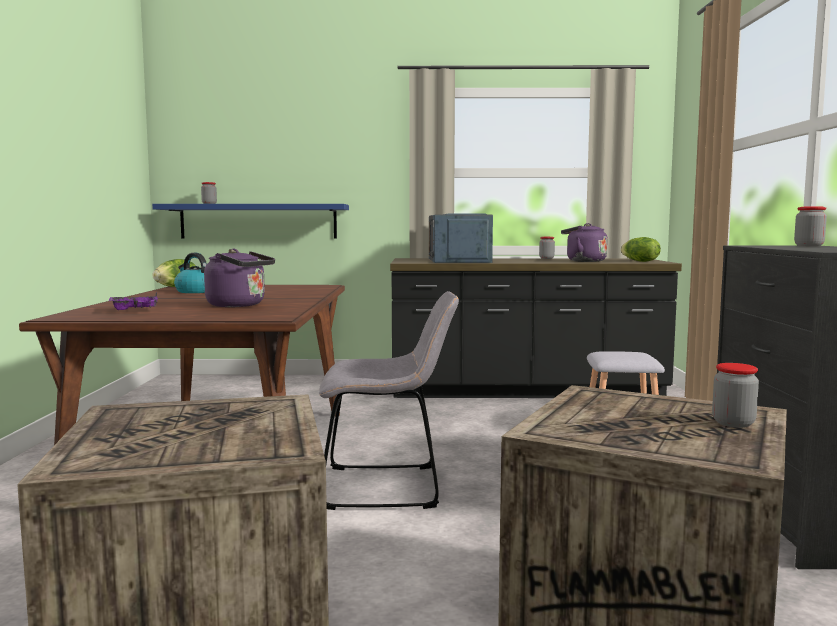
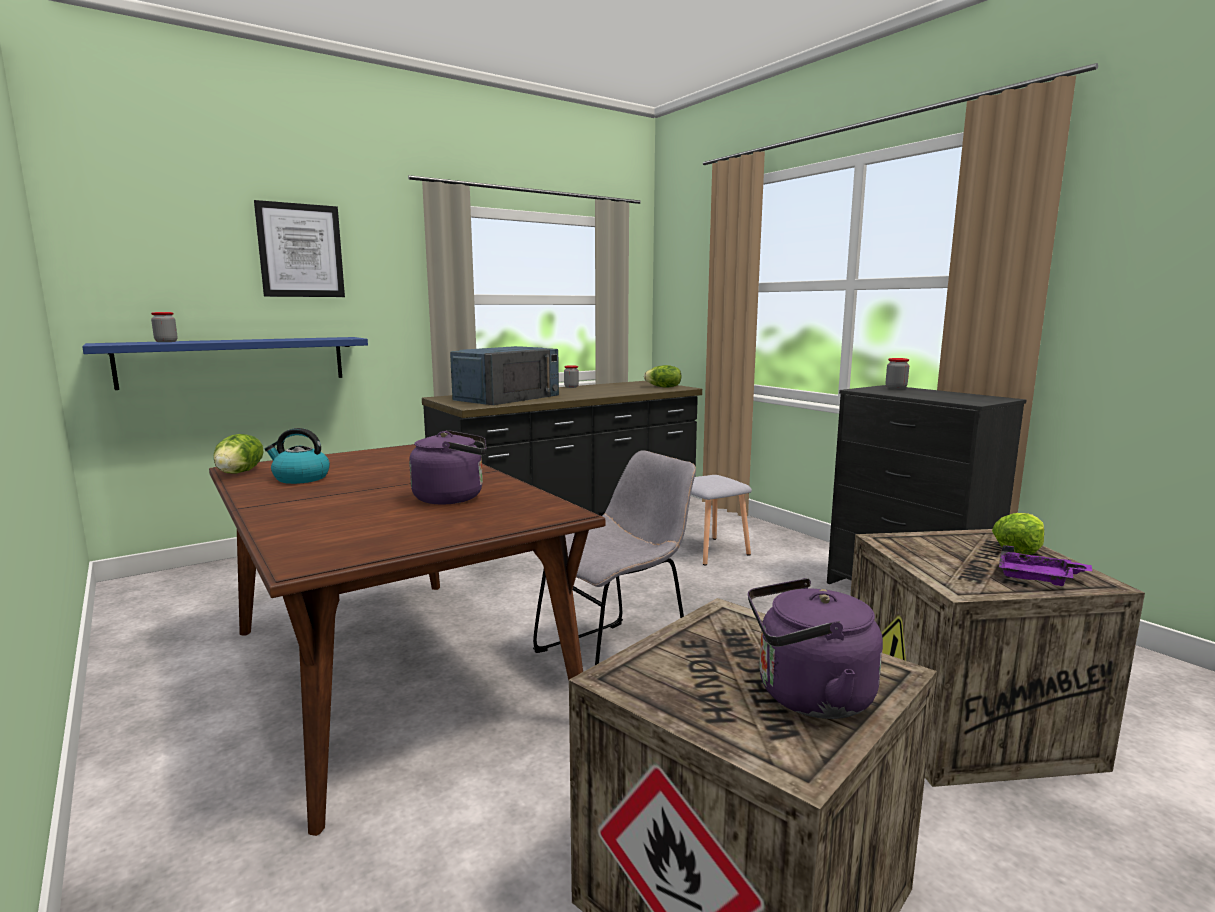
camera: 35 degrees left, 5 degrees up
purple tray [109,292,158,310] -> purple tray moved to [999,545,1092,586]
blue microwave [429,213,493,263] -> blue microwave turned 105 degrees counterclockwise [450,346,559,405]
purple kettle [561,223,608,262] -> purple kettle moved to [748,578,883,719]
jar [712,363,759,428] -> lettuce [992,513,1044,555]
none -> picture [254,200,345,297]

